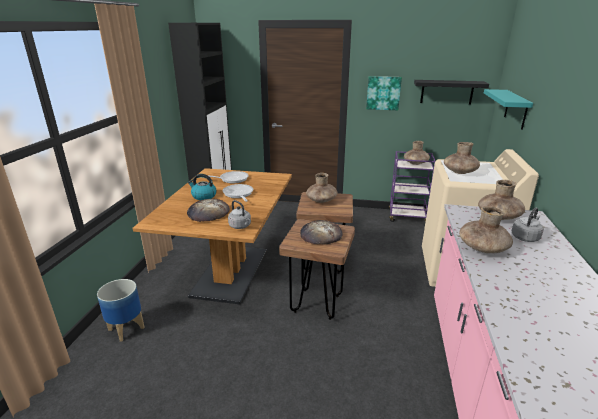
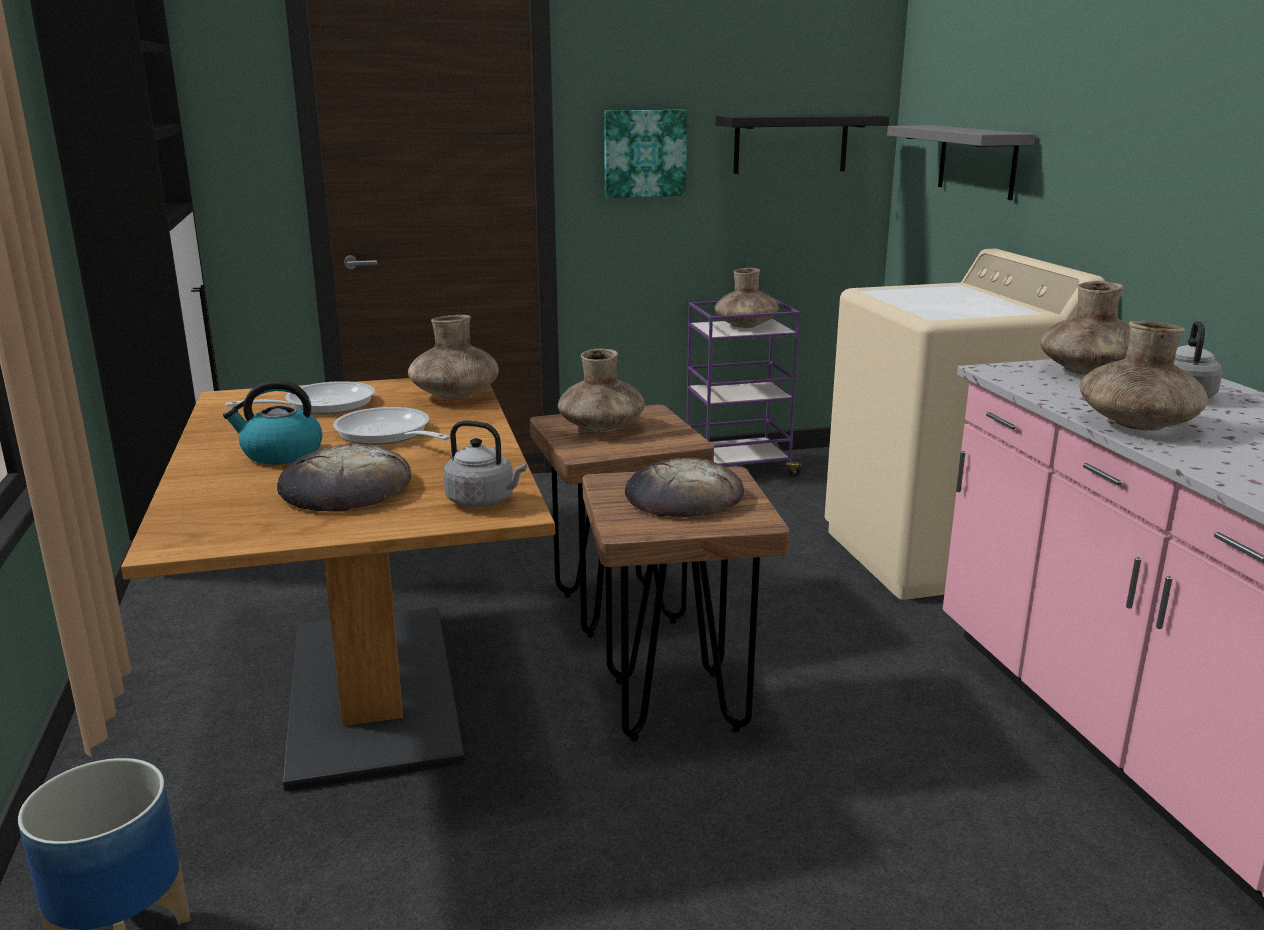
camera: 25 degrees left, 5 degrees down
brown vase [444,142,480,174] -> brown vase moved to [408,315,499,399]
turquoise shelf [484,89,533,130] -> grey shelf [887,125,1035,200]

